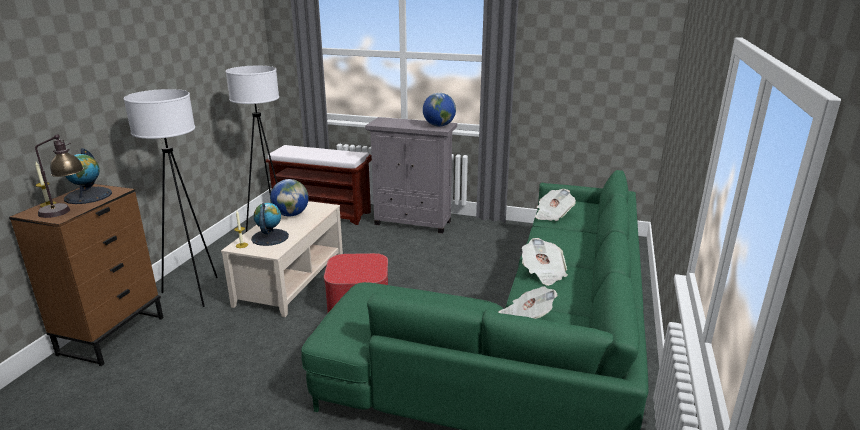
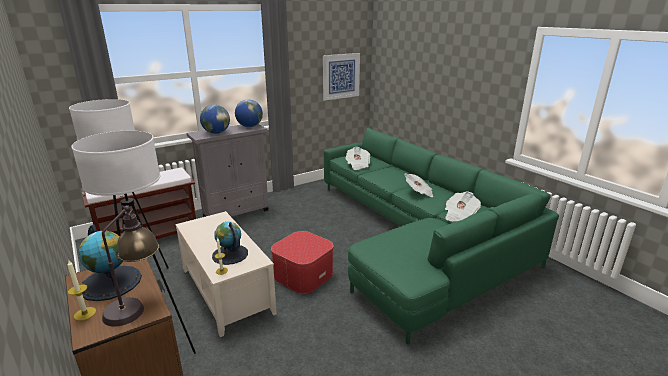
camera: 50 degrees left, 0 degrees up
globe [270,179,309,216] -> globe moved to [200,104,230,134]
none -> picture [323,53,360,101]

